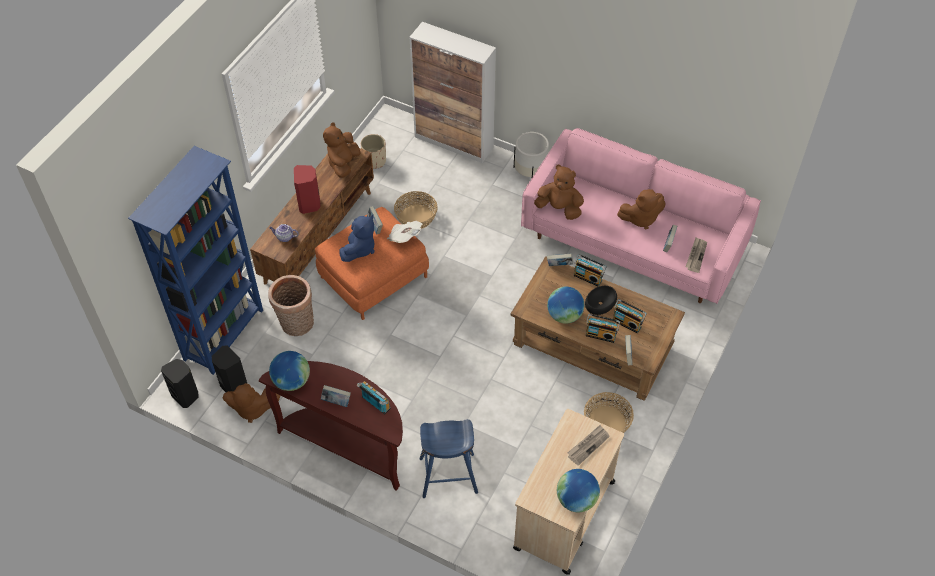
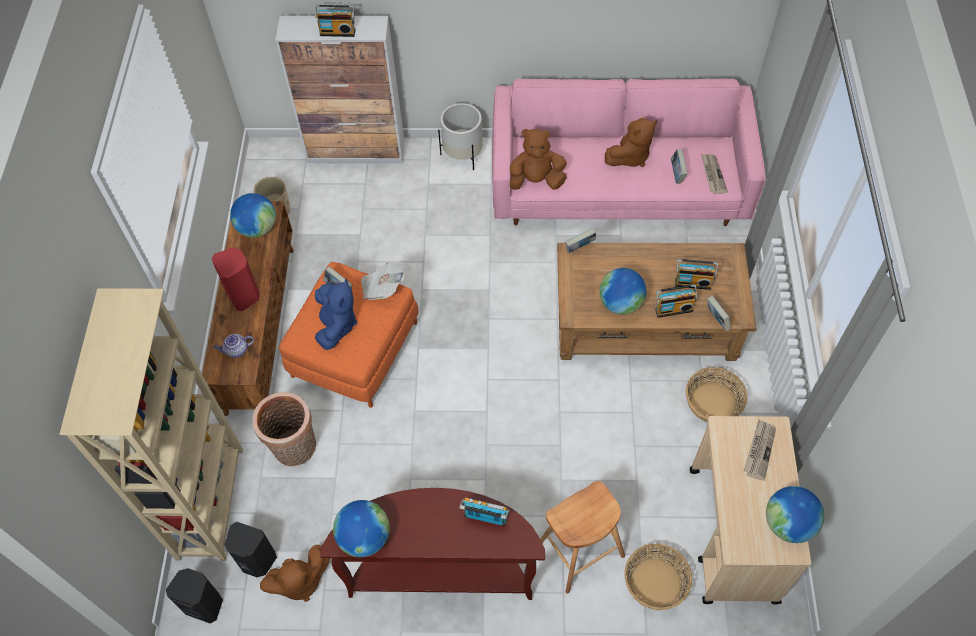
camera: 25 degrees left, 5 degrees up
blue bookcase [128,146,263,375] -> beige bookcase [59,288,243,561]
book [321,385,351,407] -> none
brown plush toy [323,122,361,178] -> globe [230,193,276,238]
basket [394,191,438,229] -> basket moved to [624,544,692,610]
blue stool [419,419,478,498] -> brown stool [540,481,625,594]
radio [573,254,607,287] -> radio moved to [315,5,355,37]
black bowl [585,286,617,315] -> none

